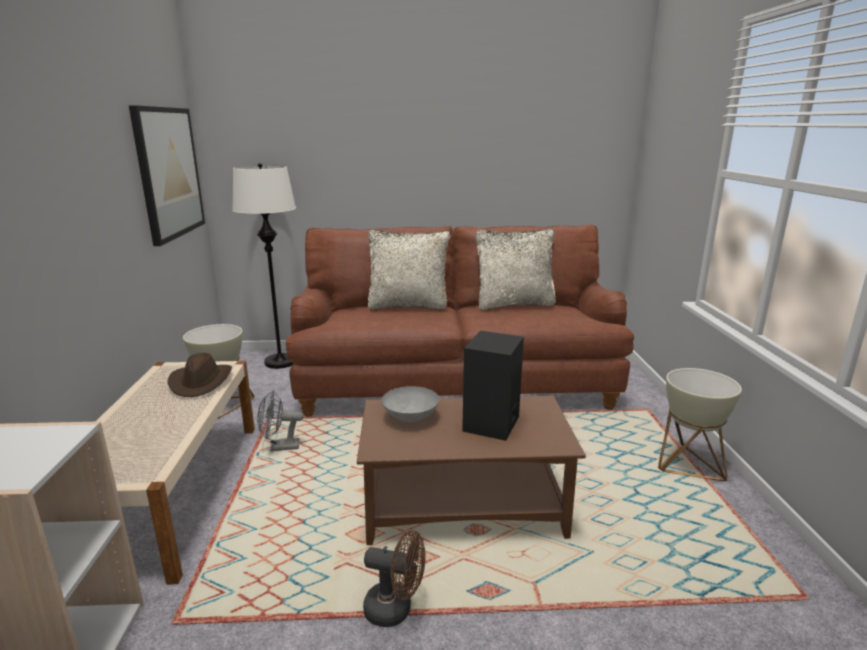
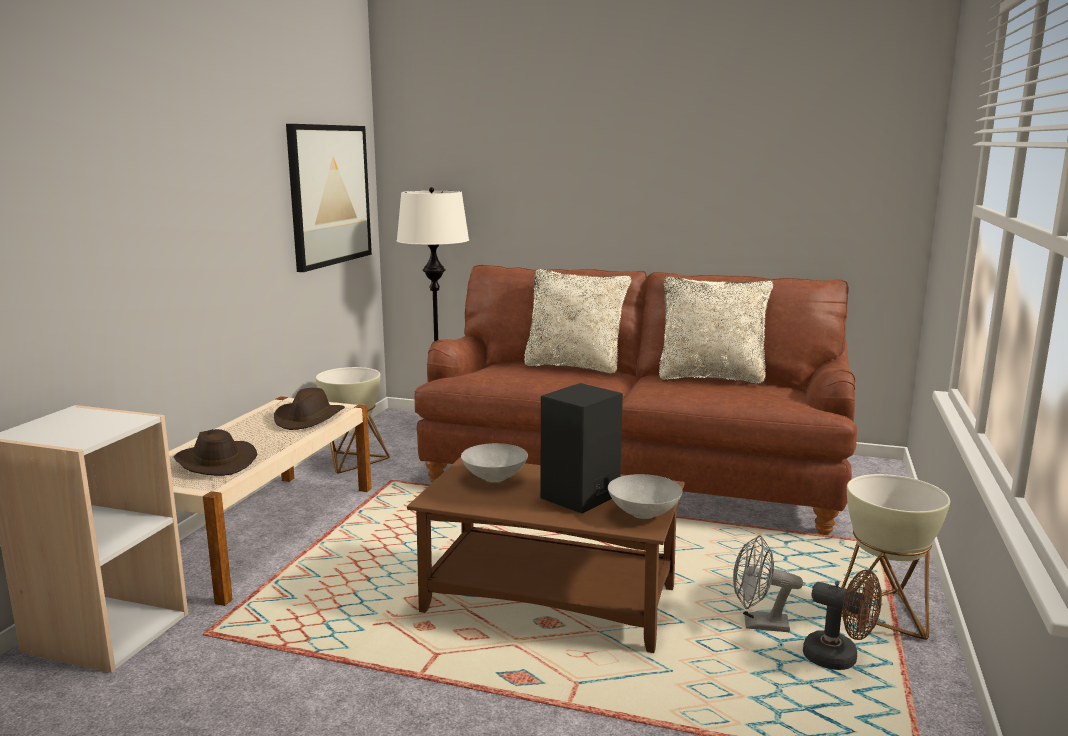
camera: 20 degrees right, 5 degrees down
grey fan [257,390,303,452] -> grey fan moved to [733,535,803,632]
brown fan [363,530,426,627] -> brown fan moved to [803,570,882,670]
none -> brown hat [174,429,257,476]
none -> grey bowl [608,474,683,519]

